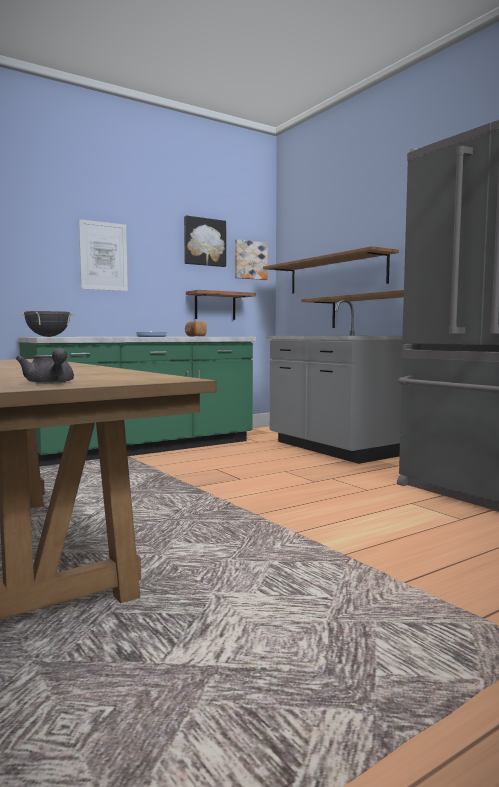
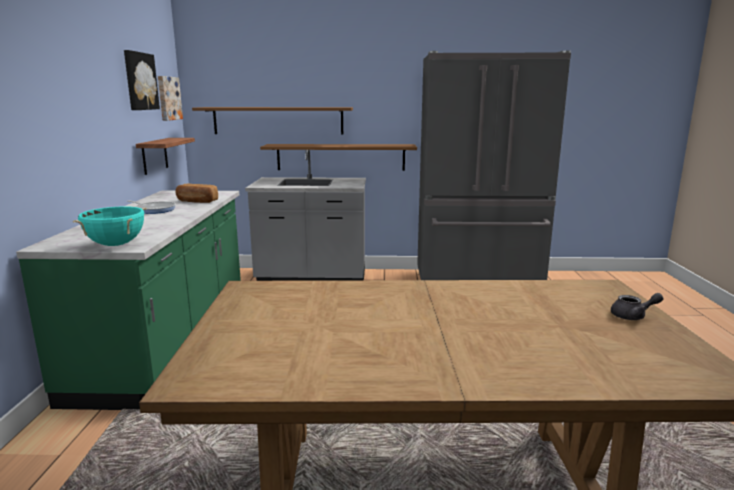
camera: 55 degrees left, 10 degrees up
black cooking pot [21,311,74,337] -> turquoise cooking pot [73,207,147,246]
picture [79,219,128,291] -> none

